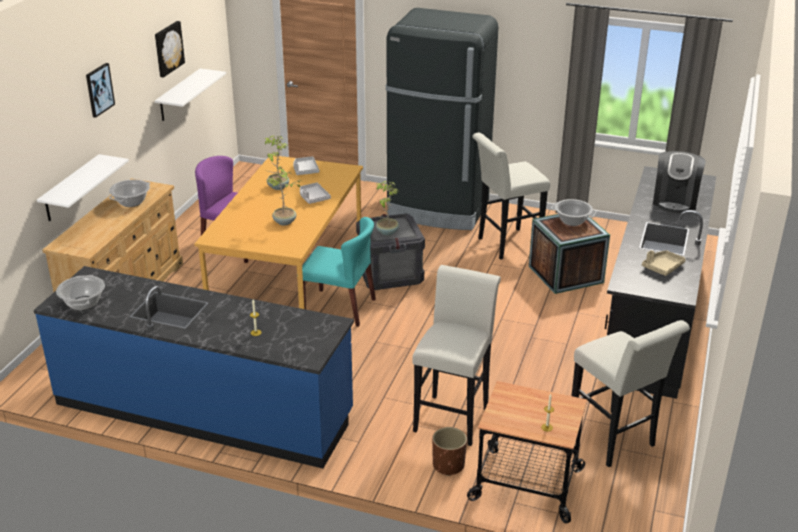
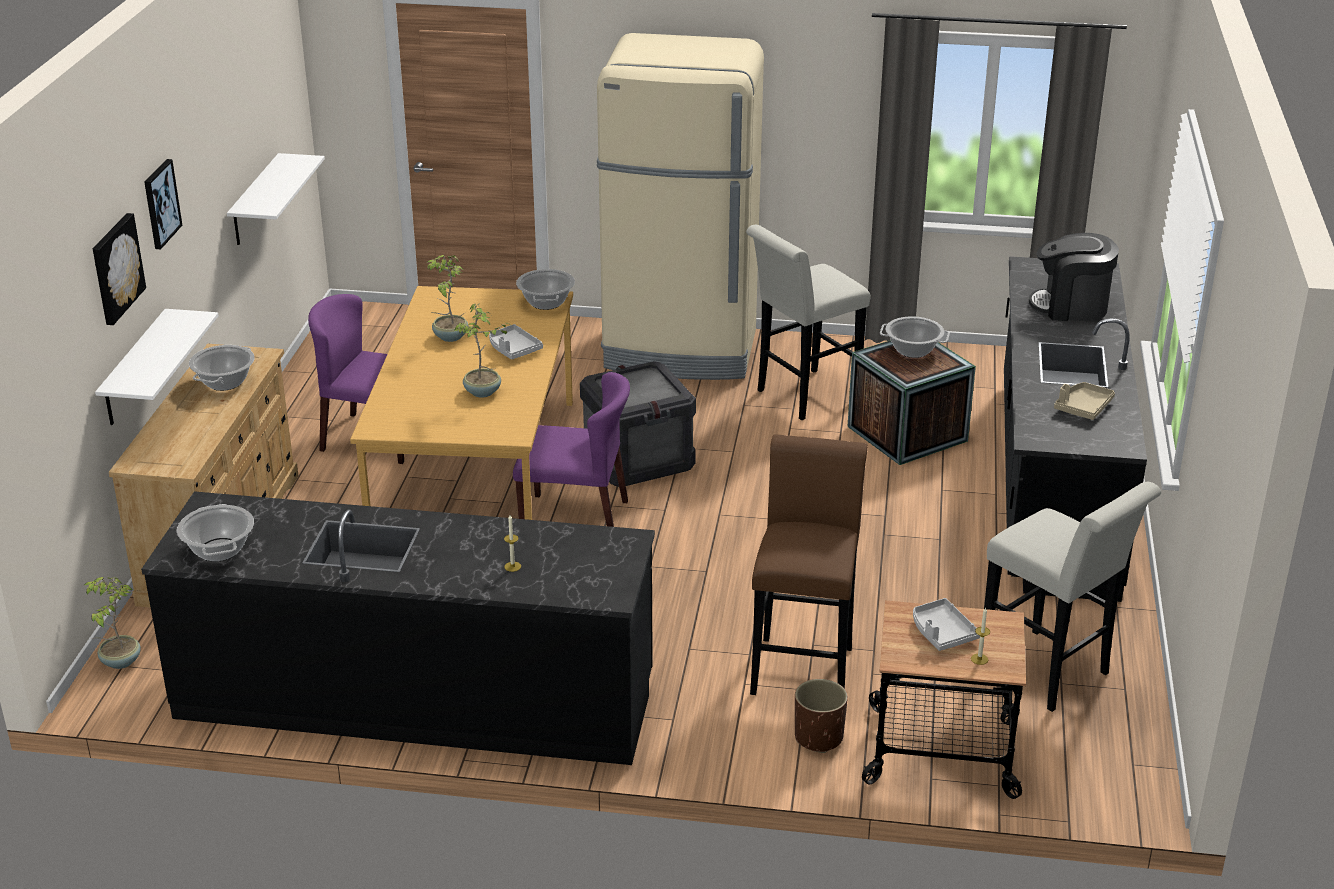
camera: 10 degrees left, 0 degrees up
blue counter [34,266,354,468] -> black counter [141,491,655,765]
picture [155,21,185,77] -> picture moved to [93,213,146,325]
grey tray [293,156,319,175] -> grey tray moved to [913,598,980,651]
turquoise chair [302,217,376,327] -> purple chair [513,372,630,527]
potted plant [376,181,399,236] -> potted plant moved to [84,577,141,669]
black fridge [386,8,498,230] -> beige fridge [597,33,764,380]
white stool [412,265,501,446] -> brown stool [750,435,868,695]
coffee machine [653,151,706,214] -> coffee machine turned 90 degrees clockwise [1029,233,1119,321]
none -> cooking pot [516,269,575,310]

